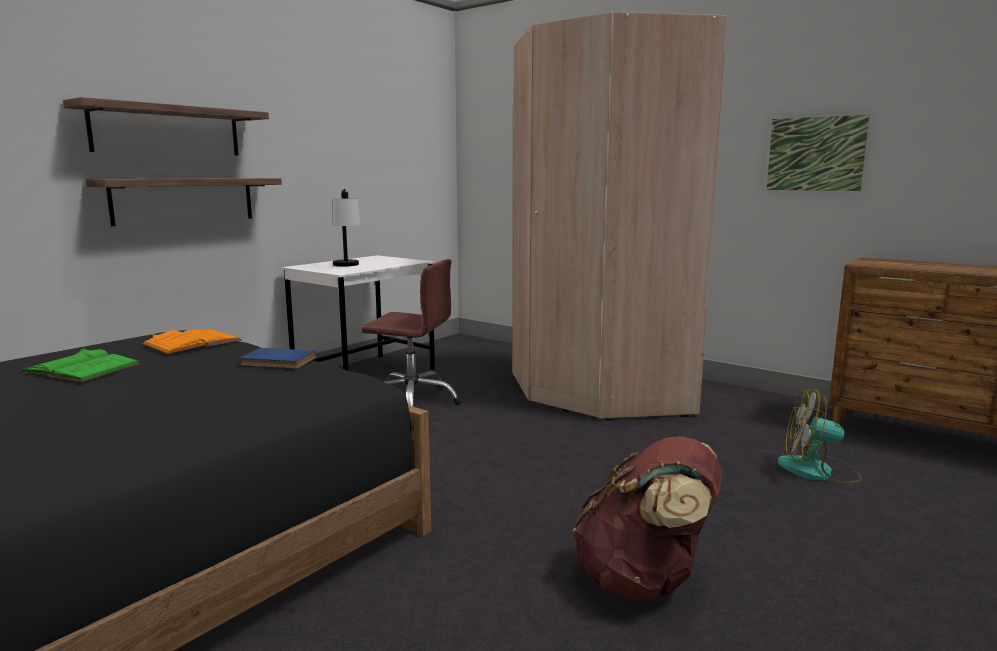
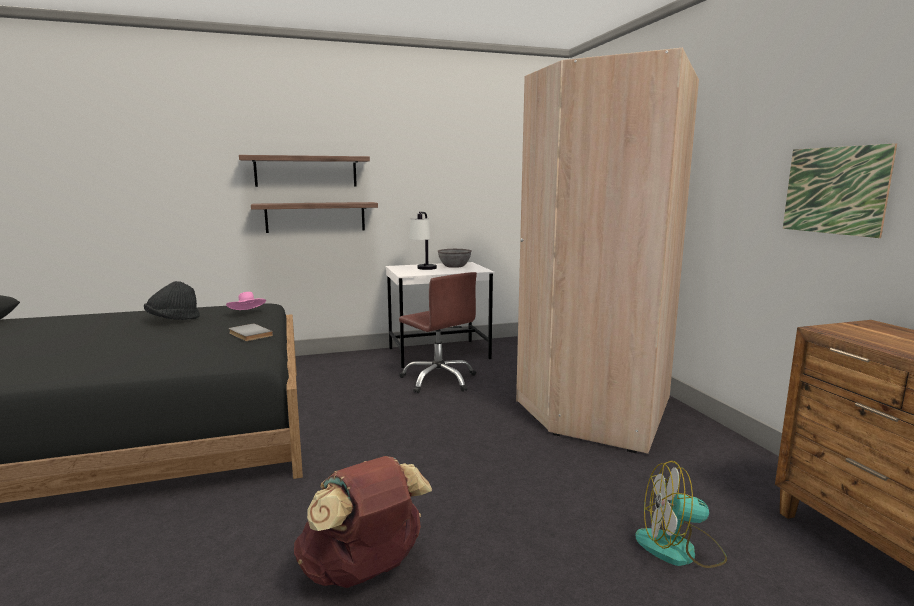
camera: 35 degrees right, 0 degrees up
green book [18,348,140,382] -> black hat [144,281,200,320]
orange book [142,329,241,354] -> pink hat [226,292,266,310]
blue book [240,348,317,369] -> grey book [229,323,273,341]
fan [778,389,862,484] -> fan turned 45 degrees counterclockwise [635,461,727,568]
none -> grey bowl [438,249,472,268]

